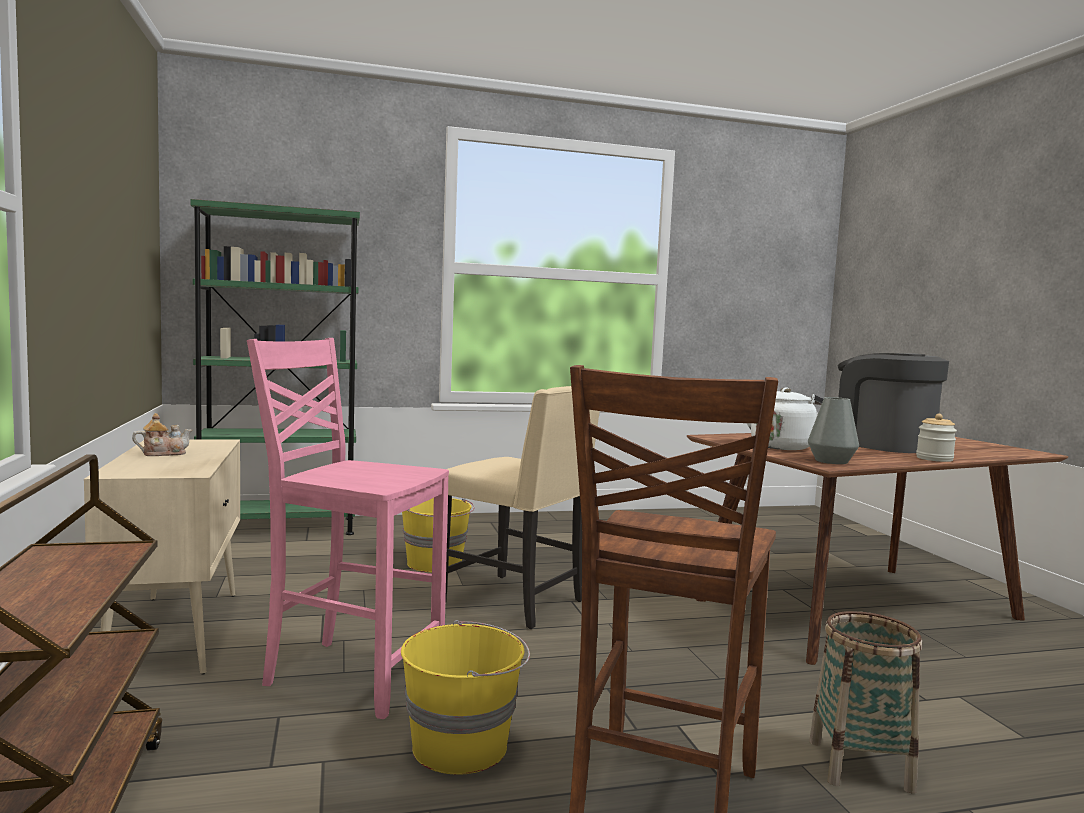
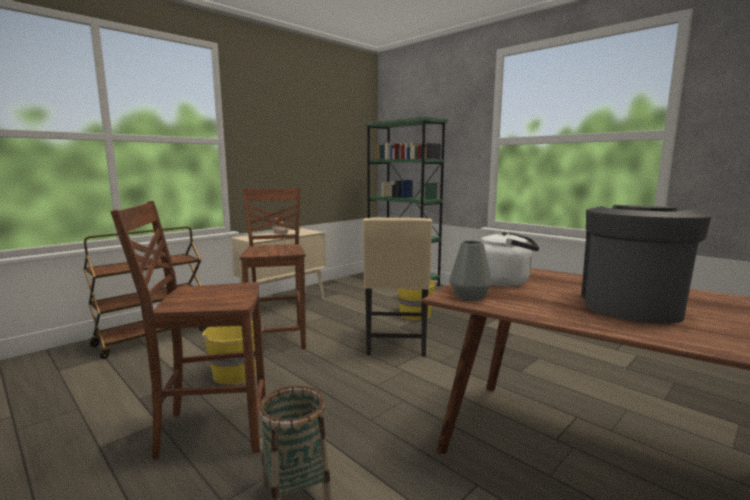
camera: 60 degrees right, 5 degrees up
pink chair [247,338,449,719] -> brown chair [240,187,306,349]
jar [916,414,957,462] -> none

